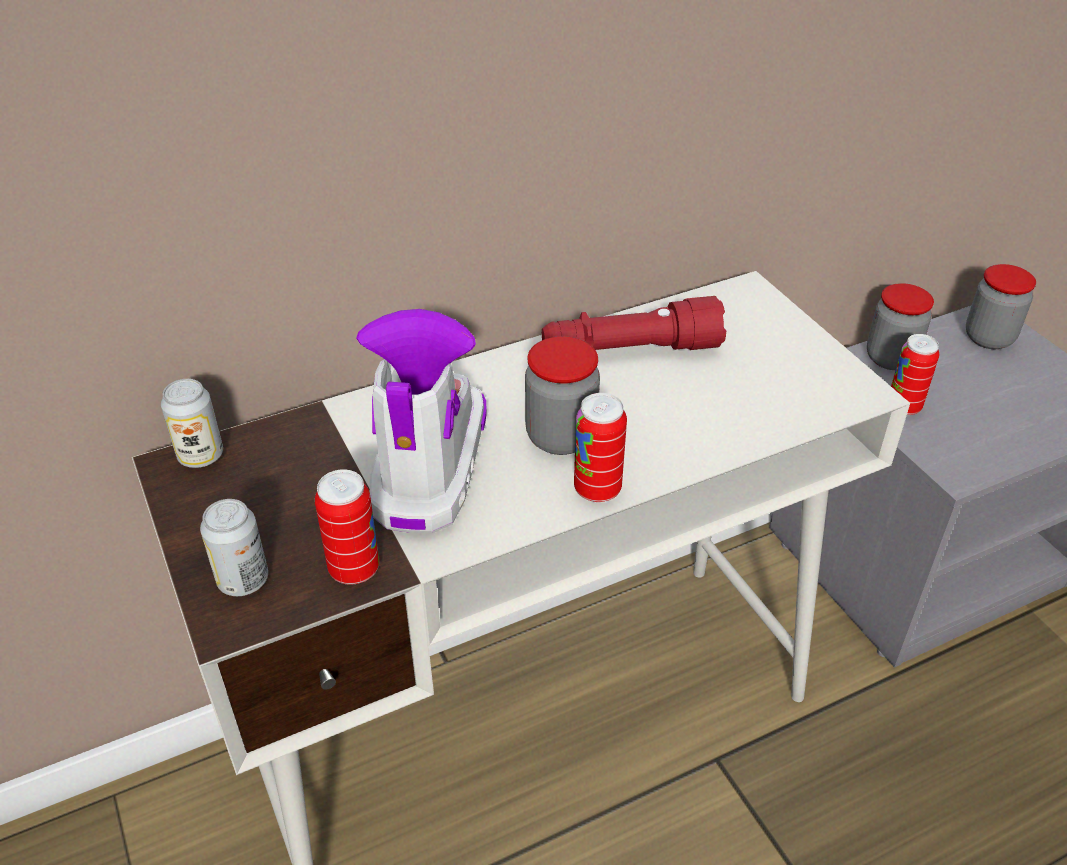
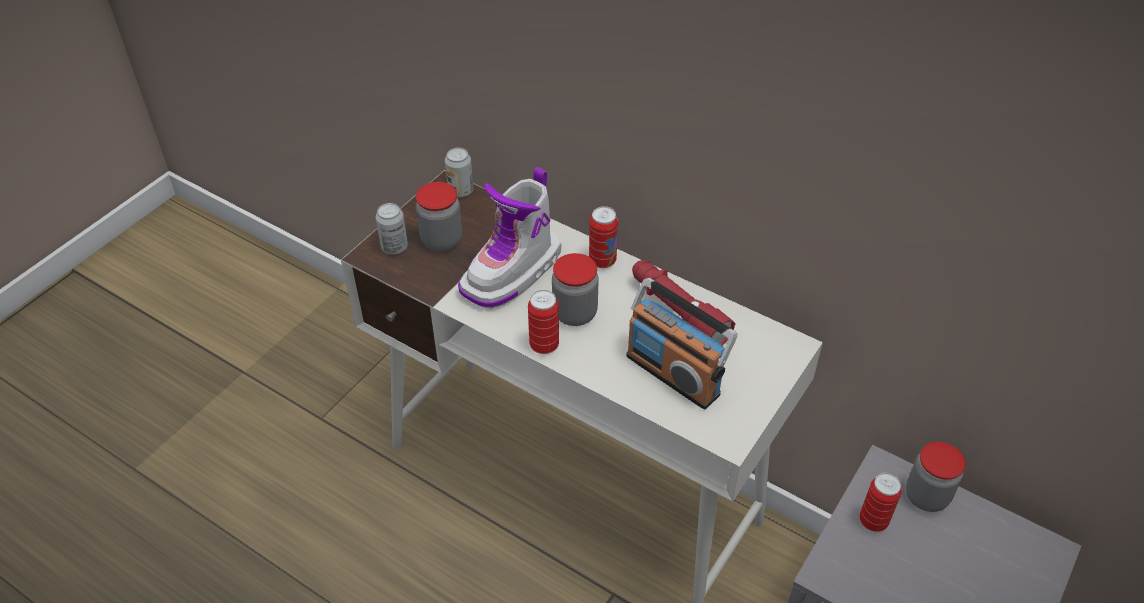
camera: 60 degrees right, 5 degrees up
can [315,469,379,585] -> can moved to [589,206,618,268]
boot [356,309,487,533] -> boot turned 150 degrees clockwise [458,167,561,308]
jar [966,264,1036,349] -> jar moved to [416,182,462,251]
none -> radio [626,278,737,409]

